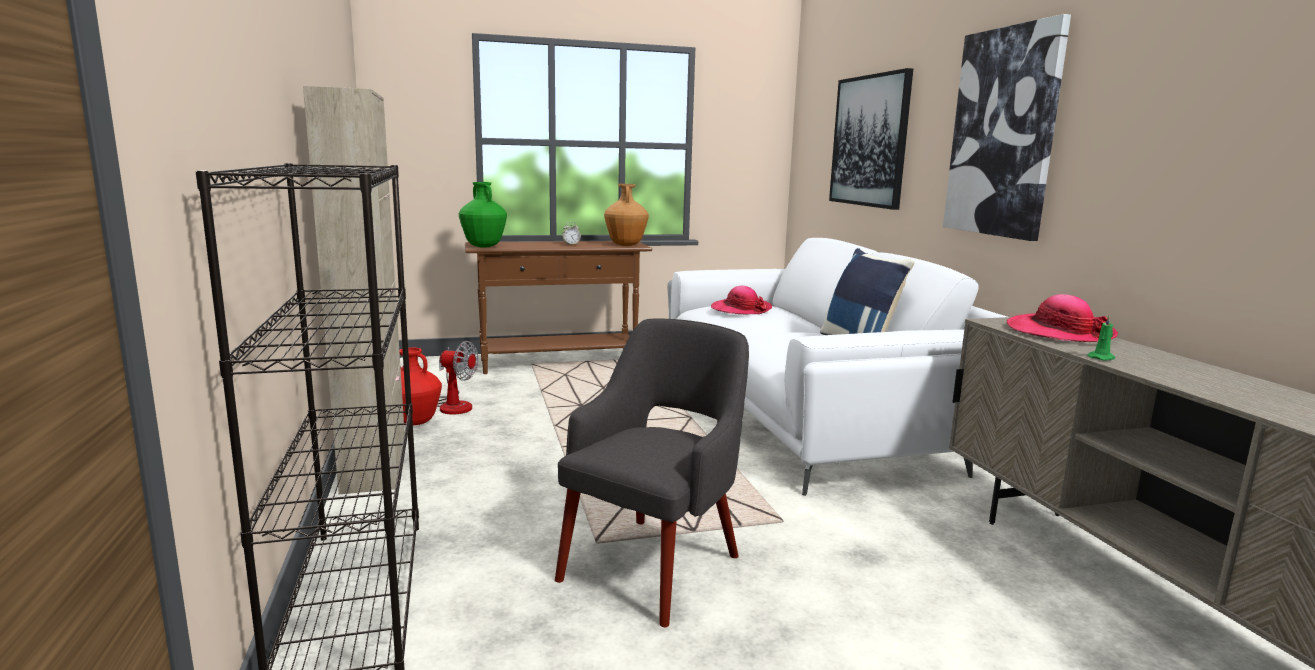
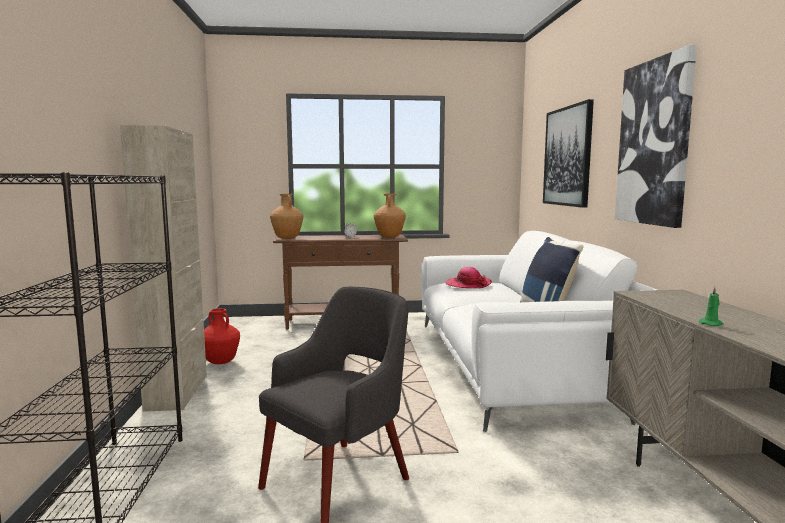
camera: 10 degrees right, 5 degrees down
fan [437,341,478,415] -> none
green vase [459,182,507,248] -> brown vase [270,194,303,239]
hat [1007,294,1118,342] -> none

